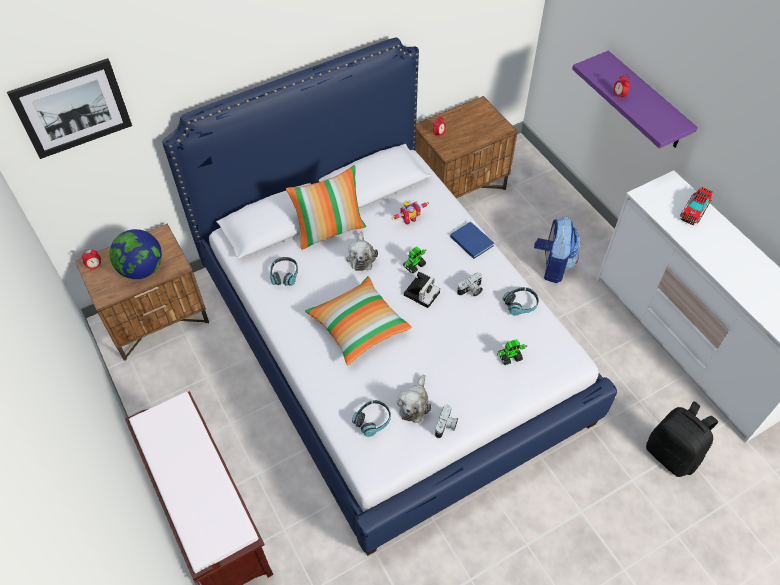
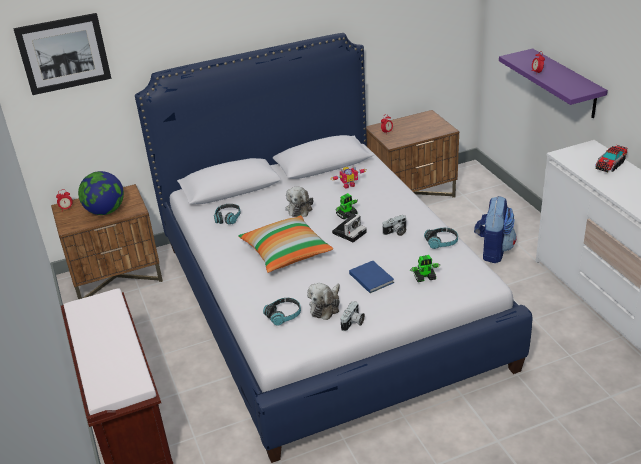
camera: 10 degrees right, 20 degrees down
pillow [286,165,366,250] -> none
blue book [450,222,494,259] -> blue book moved to [349,261,394,293]
black backpack [646,401,718,477] -> none

